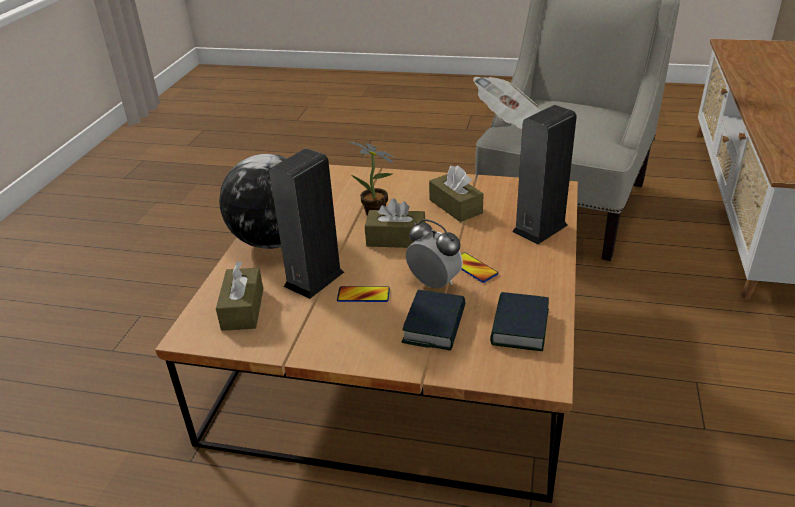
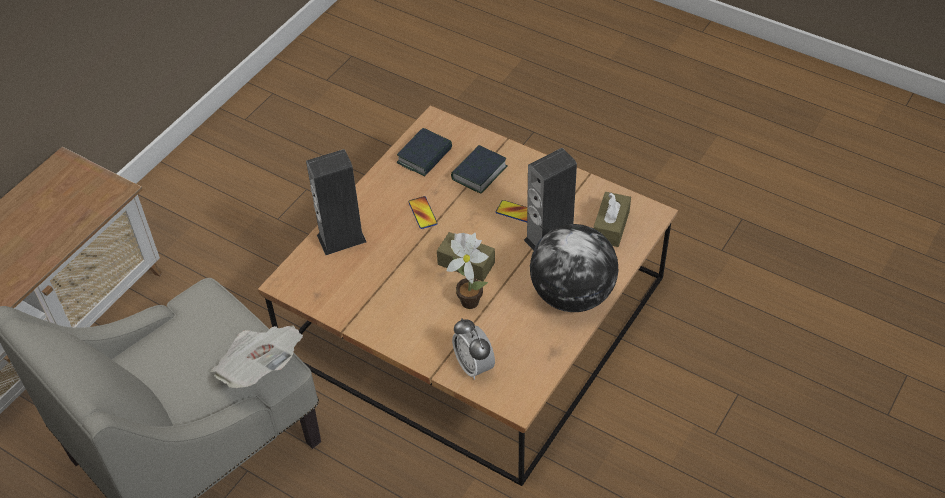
camera: 160 degrees left, 15 degrees up
alarm clock [406,219,463,288] -> alarm clock moved to [452,318,495,380]
brown tissue box [429,166,484,222] -> none

